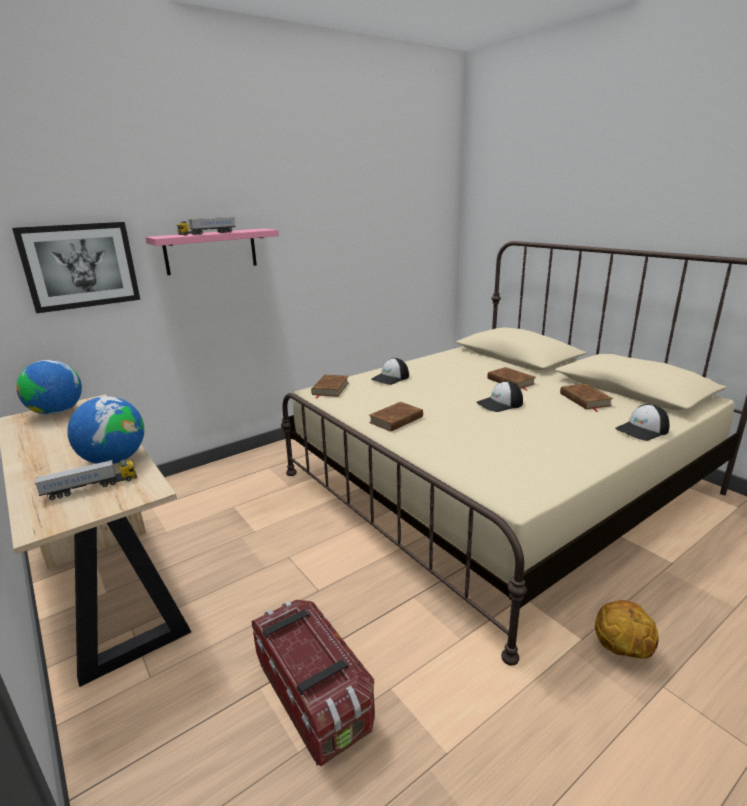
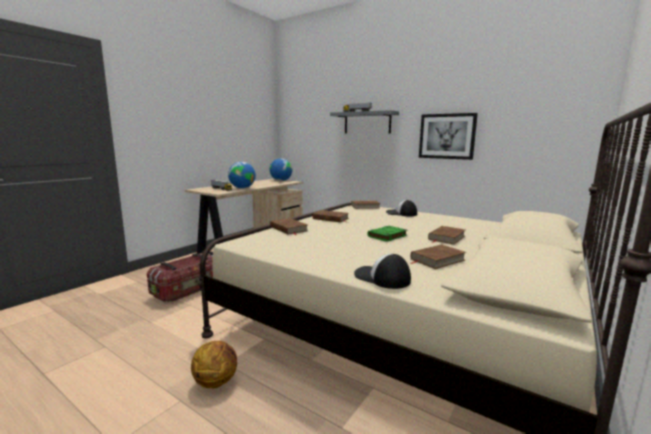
camera: 70 degrees right, 10 degrees down
picture [12,222,140,313] -> picture moved to [419,113,478,160]
pink shelf [145,228,279,275] -> grey shelf [330,110,399,133]
cap [476,381,523,412] -> green book [367,226,407,242]
none -> brown book [270,218,308,235]

